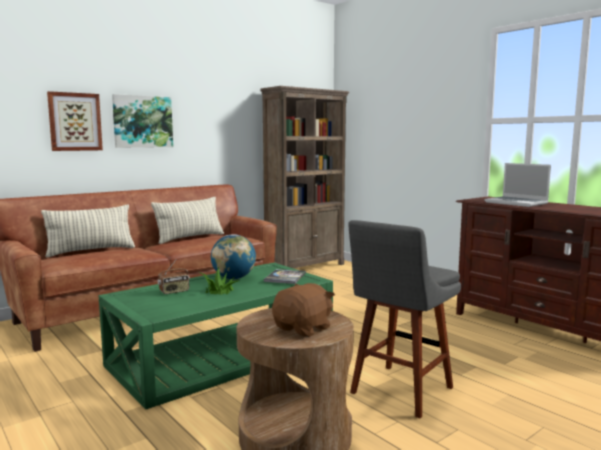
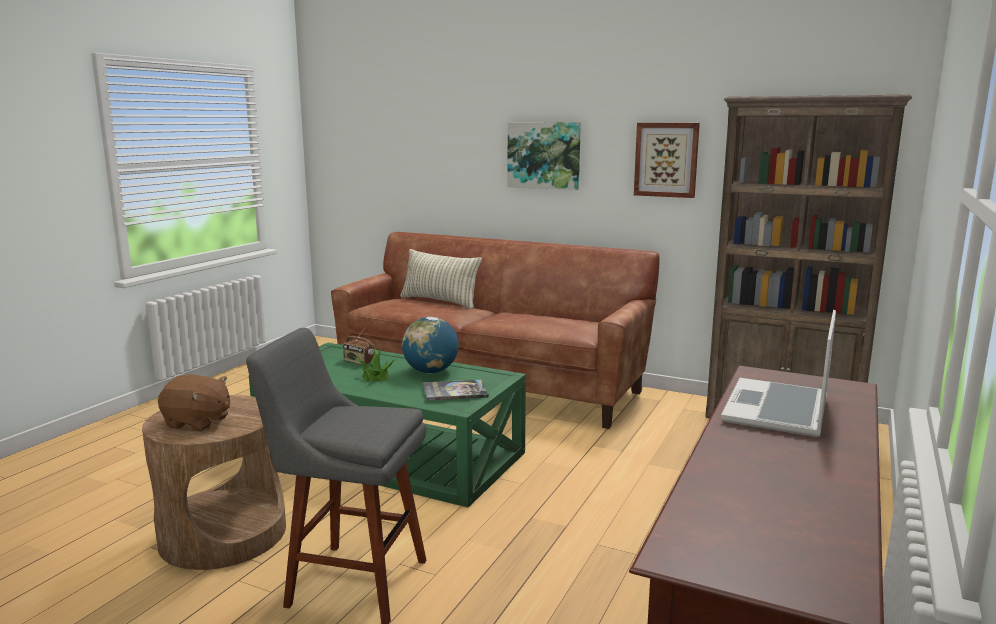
camera: 65 degrees right, 5 degrees up
picture [47,91,103,151] -> picture moved to [634,123,700,198]
pillow [151,197,224,244] -> none

